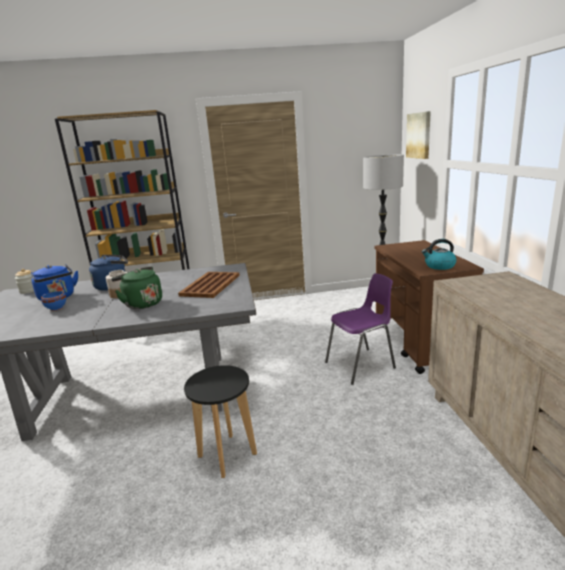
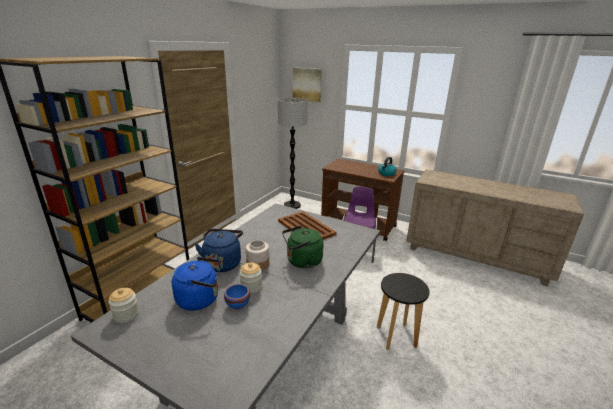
camera: 55 degrees left, 5 degrees up
none -> jar [240,263,262,294]

